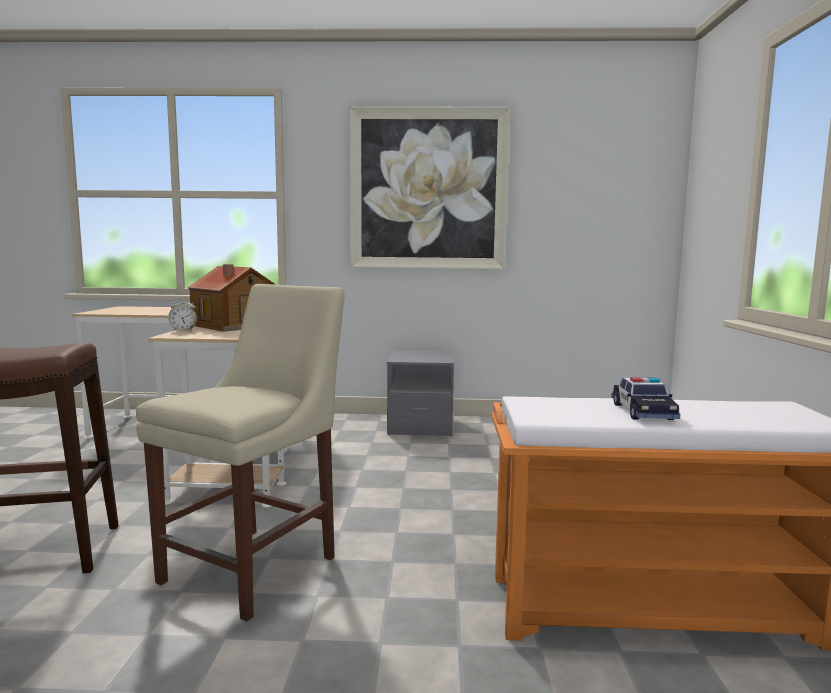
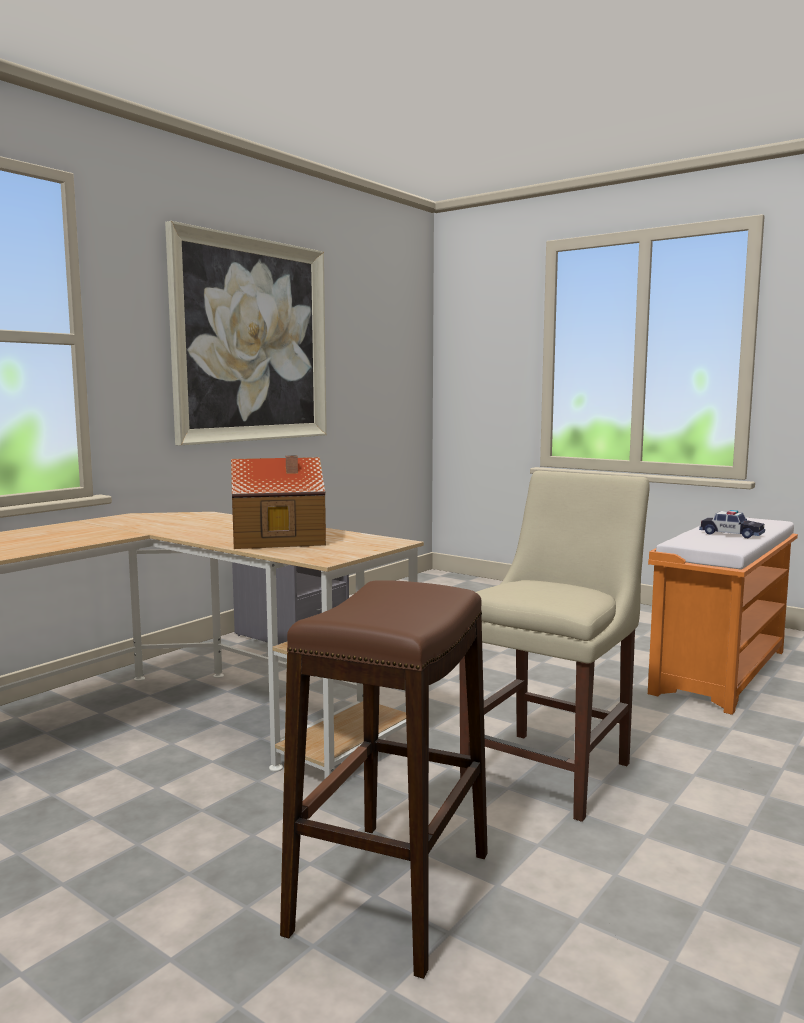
camera: 55 degrees left, 0 degrees up
beige chair [136,284,345,621] -> beige chair turned 60 degrees clockwise [460,471,650,822]
alarm clock [168,298,197,331] -> none

